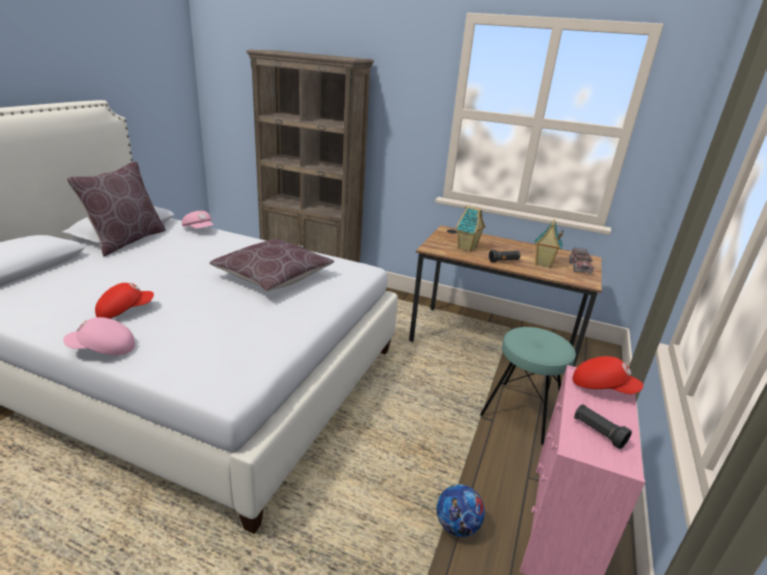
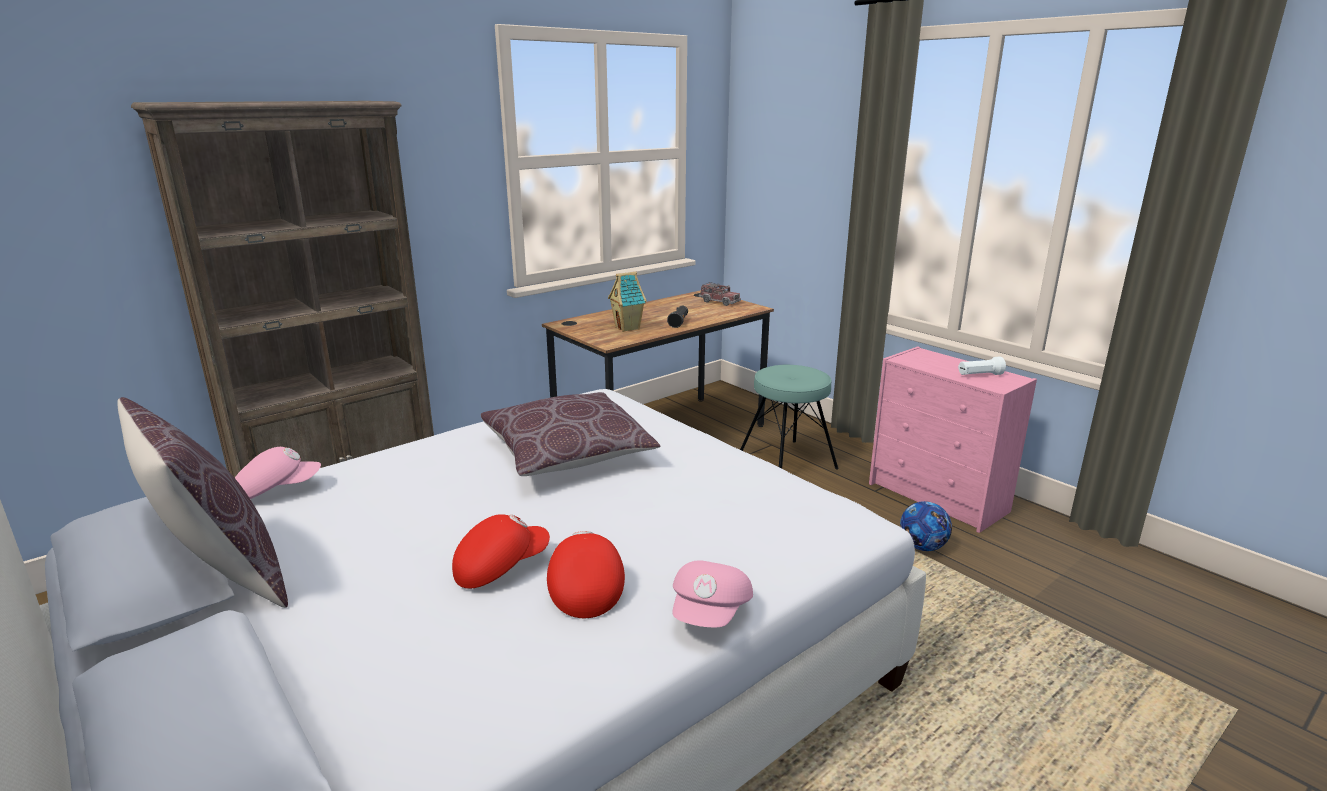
camera: 60 degrees left, 5 degrees down
toy house [534,219,564,268] -> none
red cap [572,356,643,394] -> red cap moved to [452,514,550,589]
black flashlight [574,404,632,449] -> white flashlight [958,357,1006,375]

